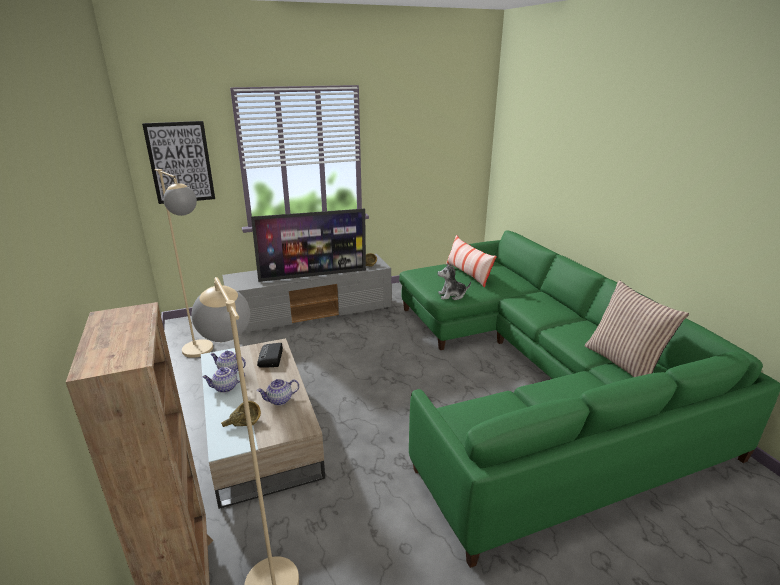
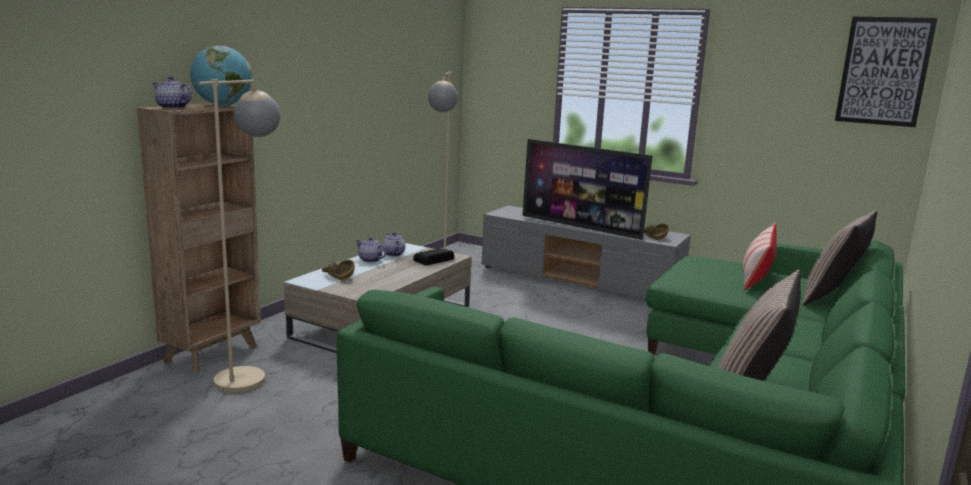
camera: 50 degrees right, 10 degrees down
picture [142,121,215,204] -> picture moved to [835,16,937,127]
teapot [257,379,299,405] -> teapot moved to [152,76,192,109]
plush toy [438,263,471,300] -> none
none -> globe [190,46,252,106]
none -> pillow [802,211,877,306]

